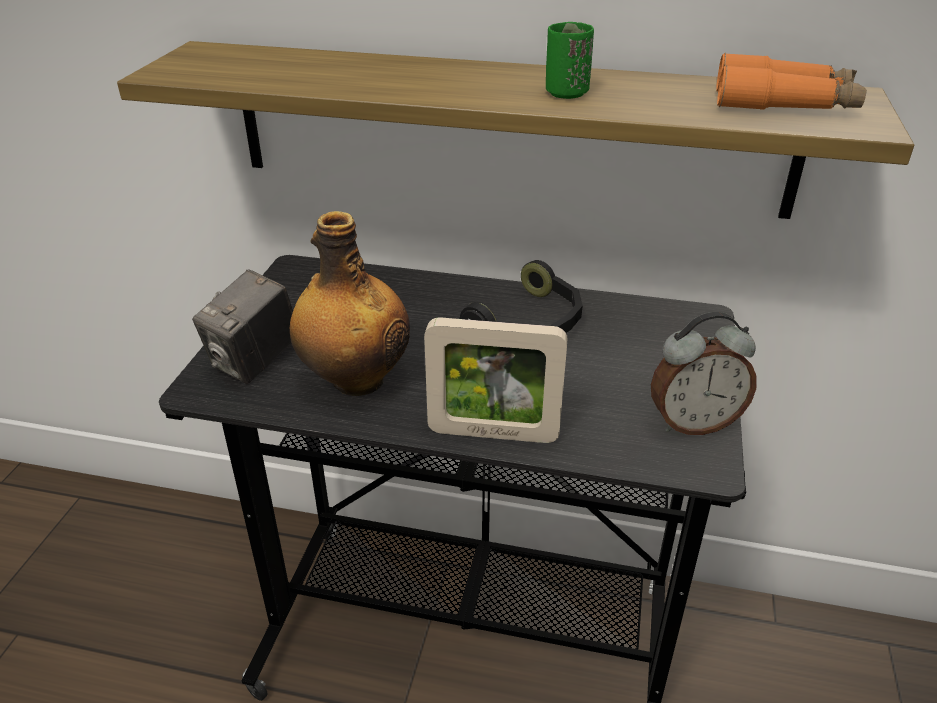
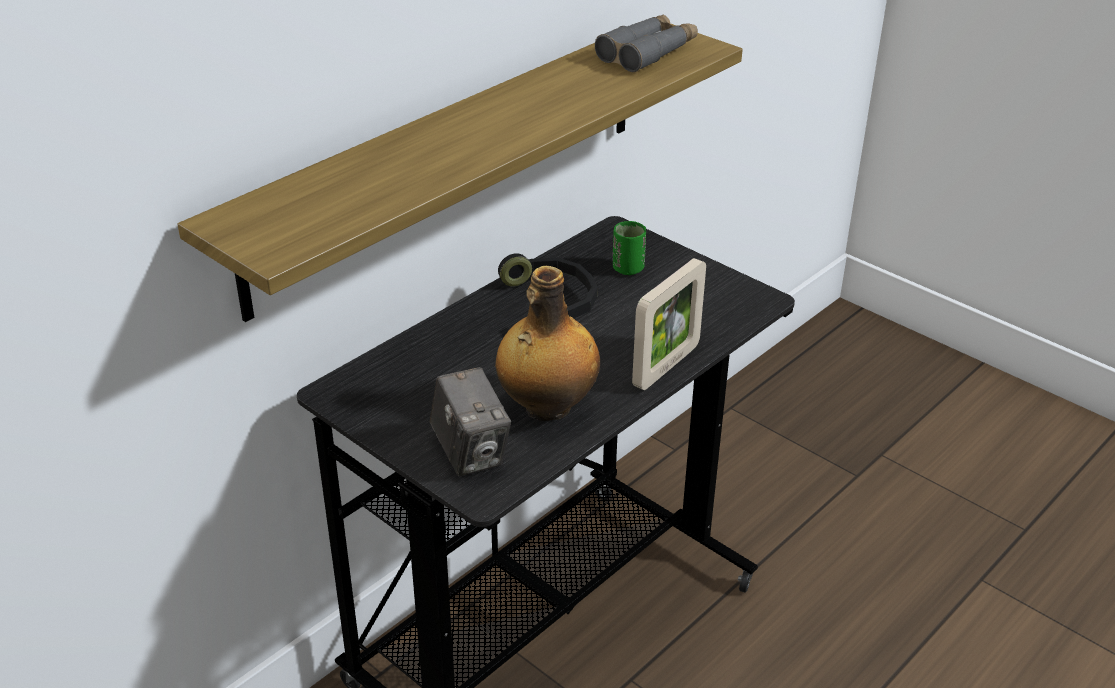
camera: 60 degrees left, 0 degrees up
green cup [546,22,594,99] -> green cup moved to [613,221,646,275]
alarm clock [651,312,757,435] -> none
orange binoculars [716,53,867,110] -> grey binoculars [595,14,698,72]

